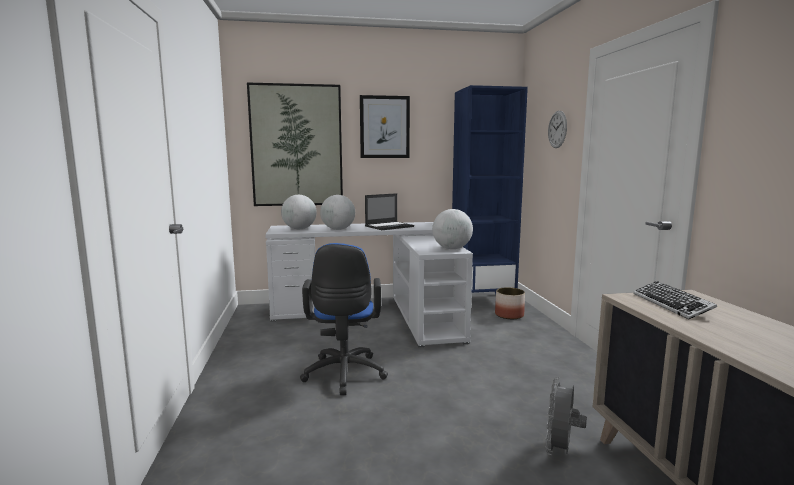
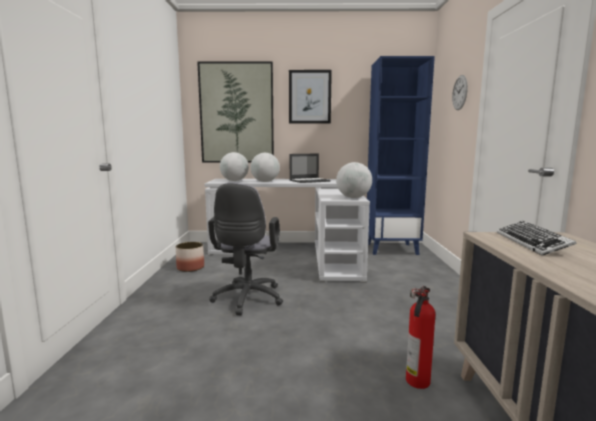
camera: 10 degrees right, 0 degrees up
blue office chair [300,243,388,395] -> grey office chair [208,183,283,315]
planter [495,287,525,319] -> planter moved to [176,242,204,272]
grey fan [545,377,587,455] -> fire extinguisher [406,286,435,389]

